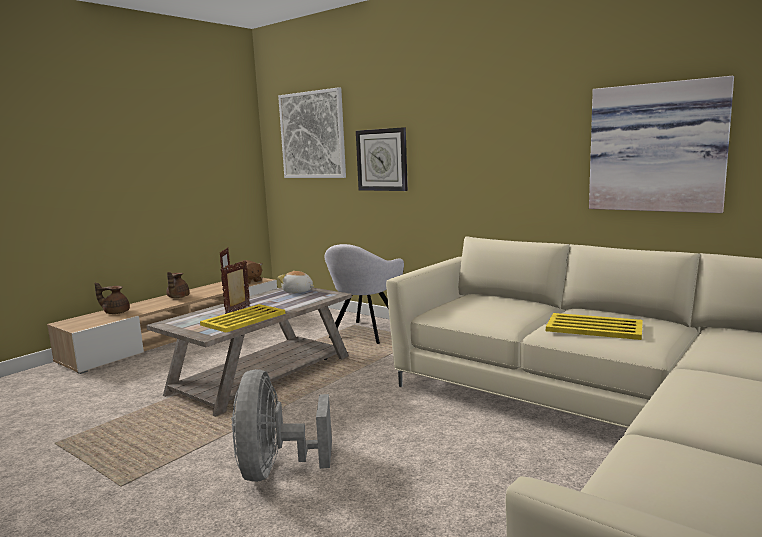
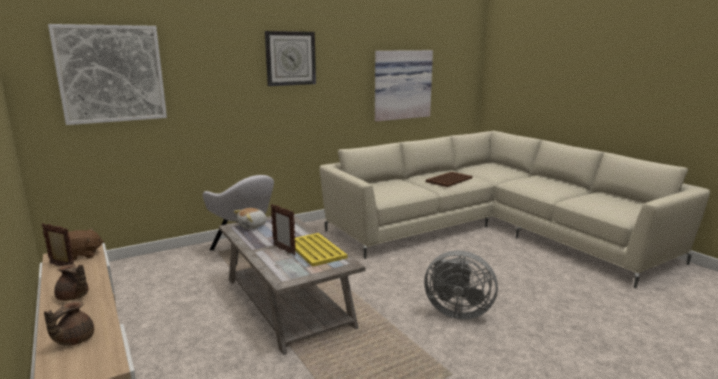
camera: 70 degrees left, 5 degrees up
wall clock [356,127,408,191] -> wall clock moved to [265,31,316,86]
yellow tray [546,313,643,340] -> brown tray [426,172,472,187]

